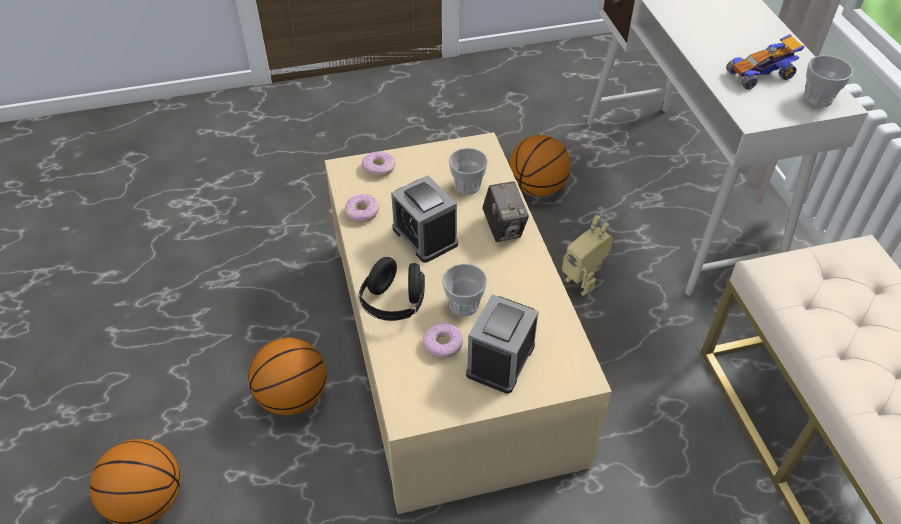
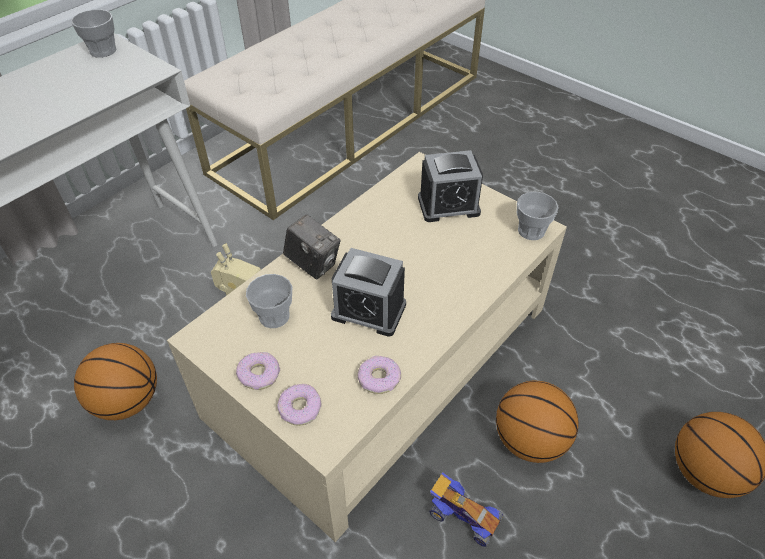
camera: 125 degrees left, 0 degrees up
black headphones [358,257,425,321] -> none
alarm clock [391,175,458,263] -> alarm clock turned 90 degrees clockwise [331,248,406,337]
donut [423,323,463,358] -> donut moved to [236,352,280,390]
cup [442,264,487,316] -> cup moved to [517,192,558,240]
camera [482,181,529,242] -> camera turned 90 degrees clockwise [283,214,341,280]
toy car [726,34,805,90] -> toy car moved to [429,472,503,547]

